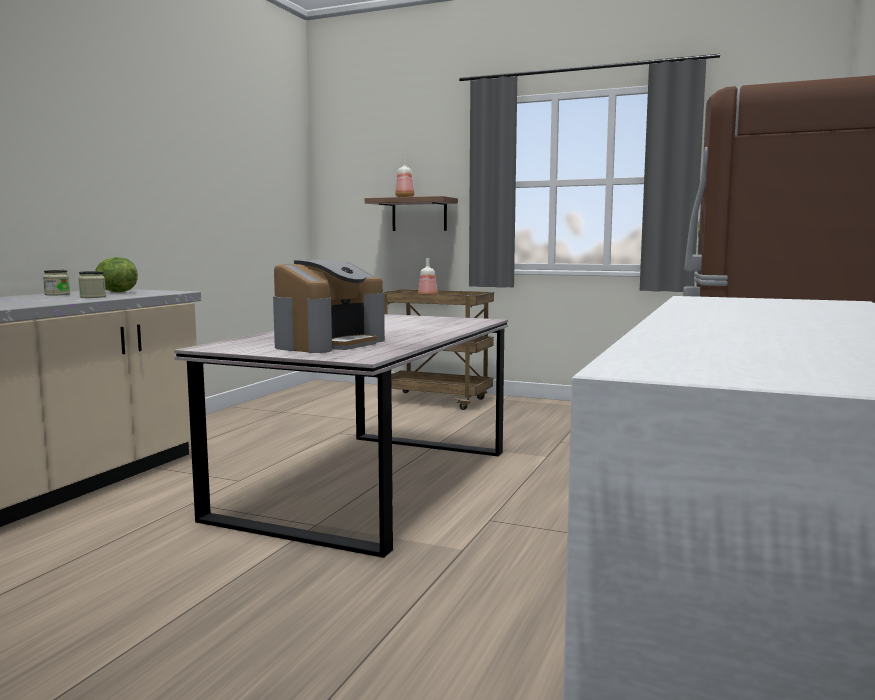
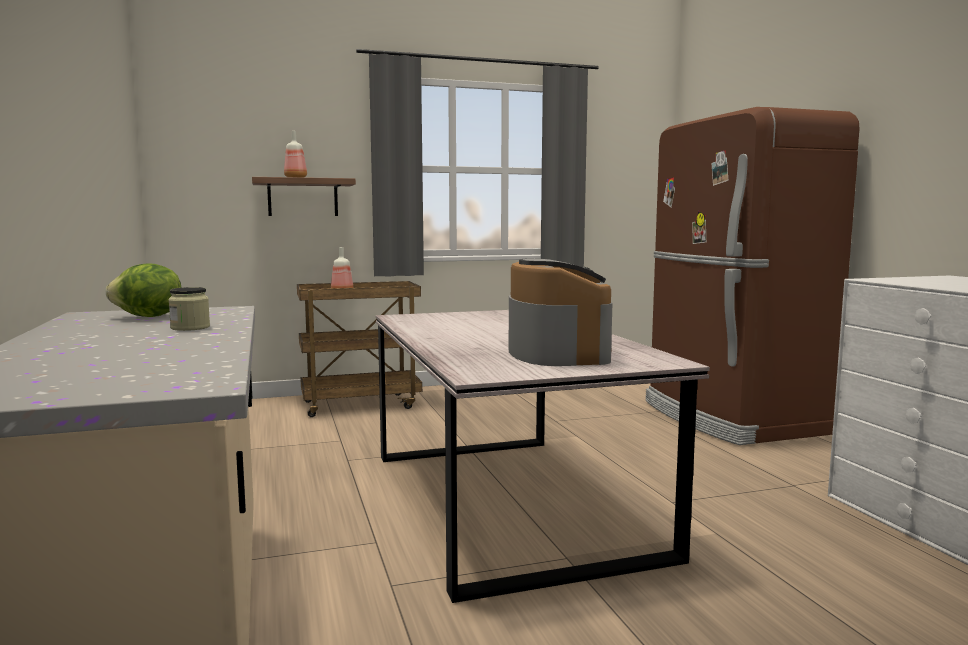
camera: 40 degrees left, 0 degrees up
jar [43,270,70,295] -> none

